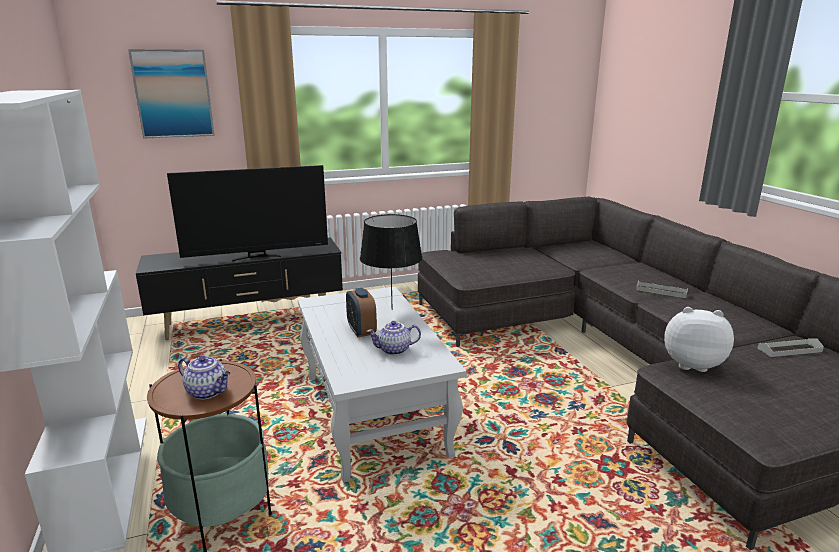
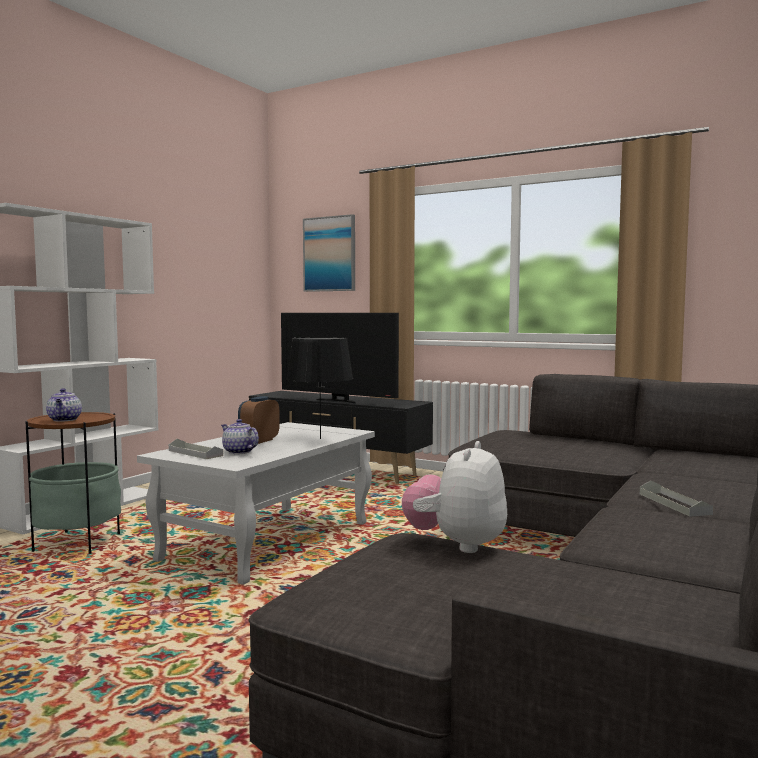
camera: 50 degrees right, 15 degrees down
plush toy [664,307,734,372] -> plush toy turned 135 degrees counterclockwise [402,441,507,553]
grey tray [757,338,824,357] -> grey tray moved to [169,439,223,459]

